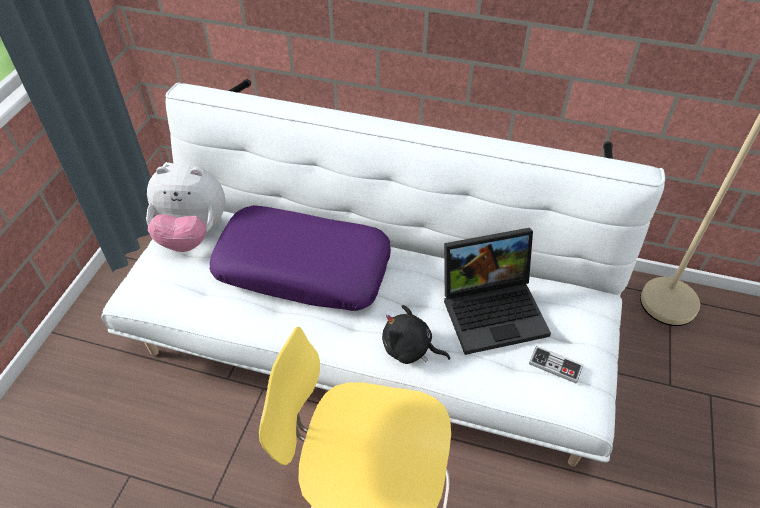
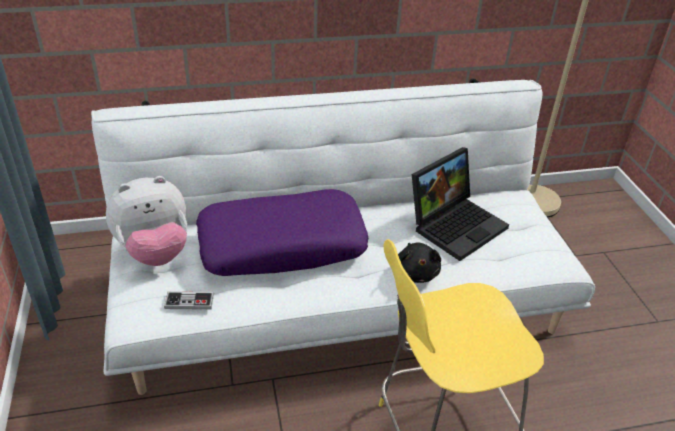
camera: 30 degrees left, 10 degrees down
black plush toy [382,305,450,364] -> black plush toy turned 90 degrees counterclockwise [398,243,441,283]
game controller [529,346,583,383] -> game controller moved to [164,291,214,310]

